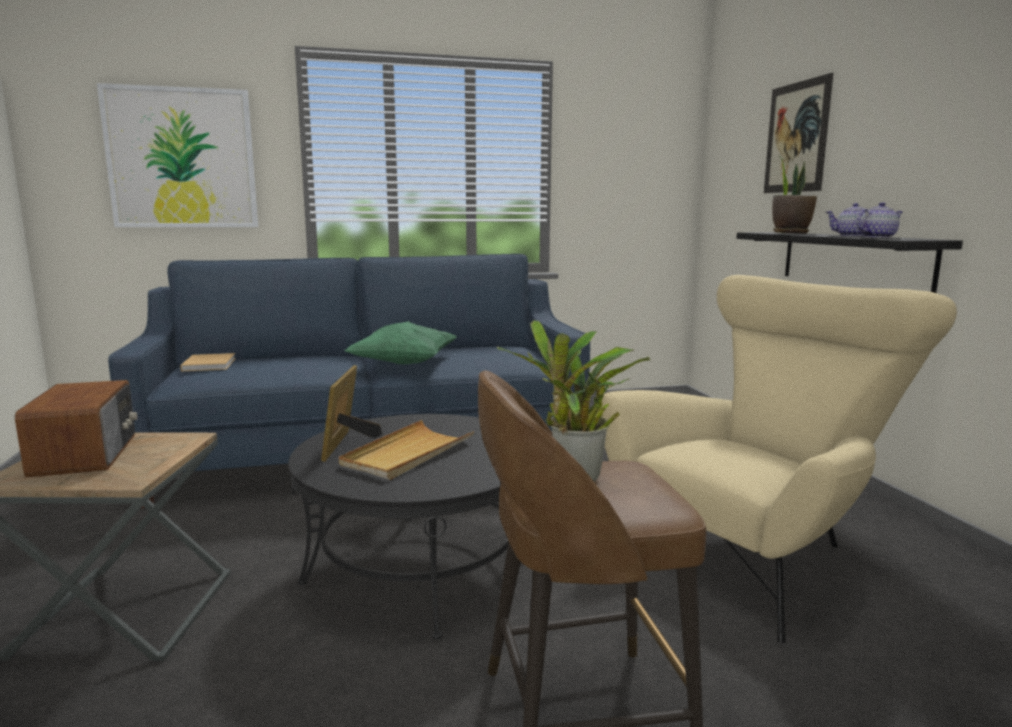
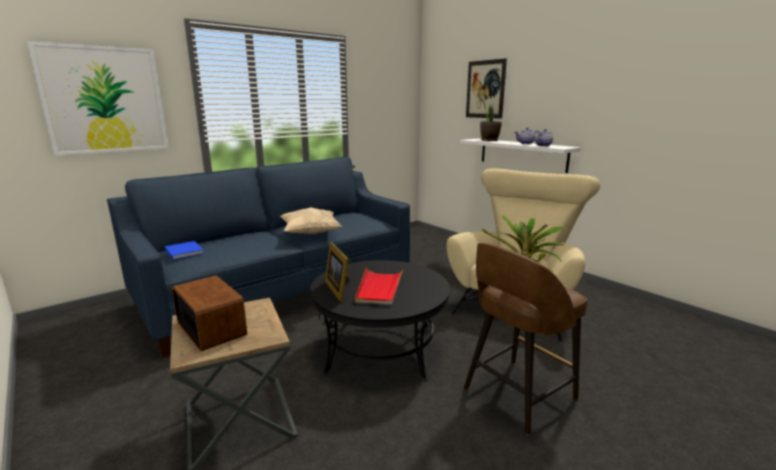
camera: 25 degrees left, 5 degrees up
beige book [180,353,236,371] -> blue book [165,241,204,260]
beige tray [339,420,474,480] -> red tray [355,267,403,305]
green pillow [344,321,456,364] -> beige pillow [280,207,342,234]
black shelf [737,232,963,293] -> white shelf [460,139,581,173]

